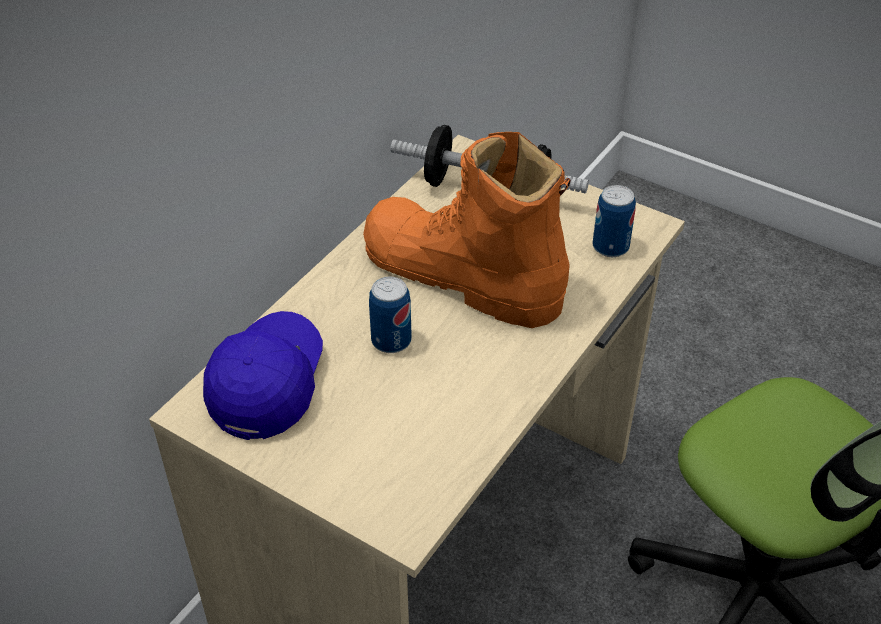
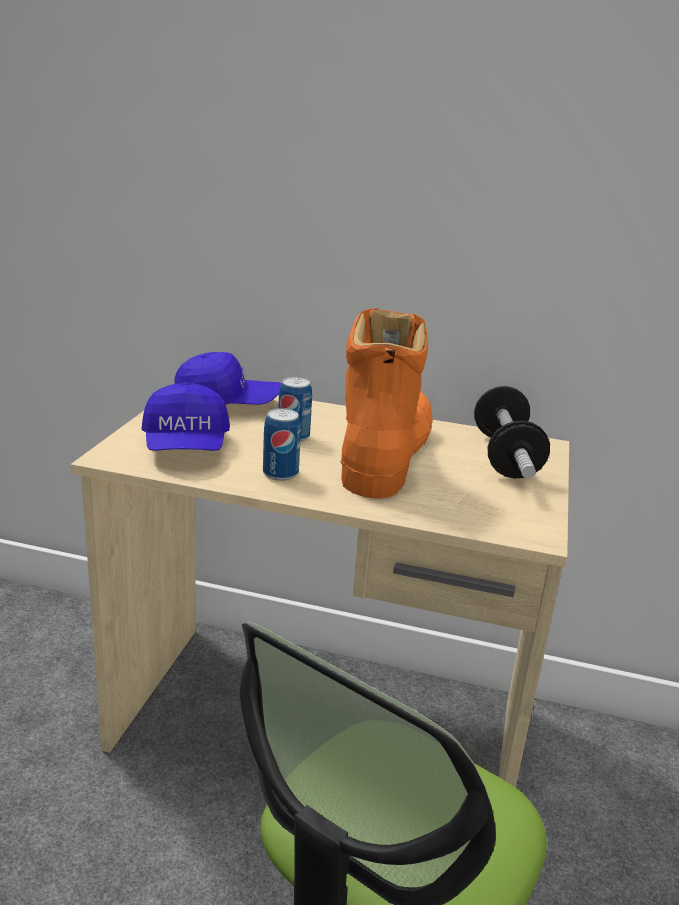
camera: 70 degrees right, 20 degrees down
can [593,185,636,257] -> can moved to [263,408,301,481]
none -> blue cap [141,382,230,451]

